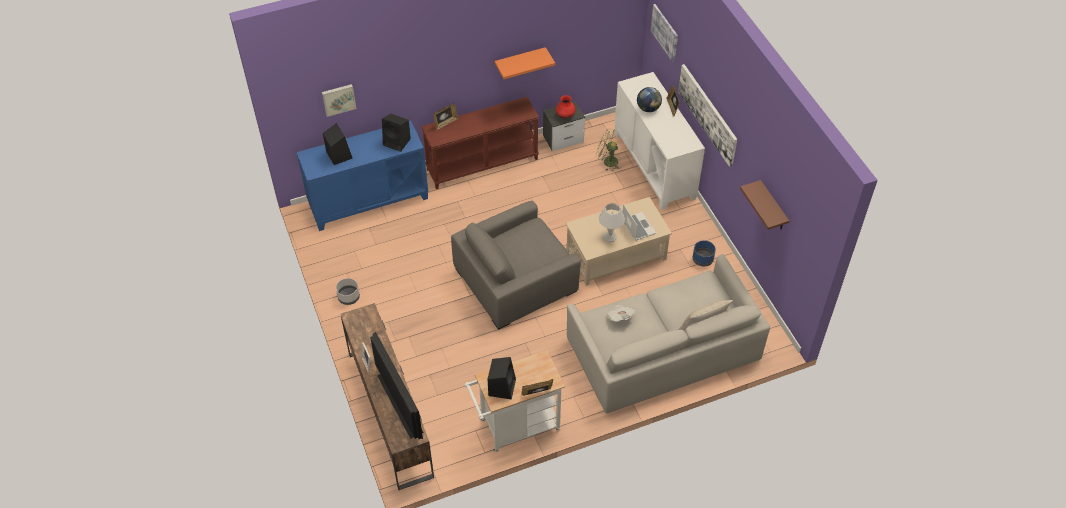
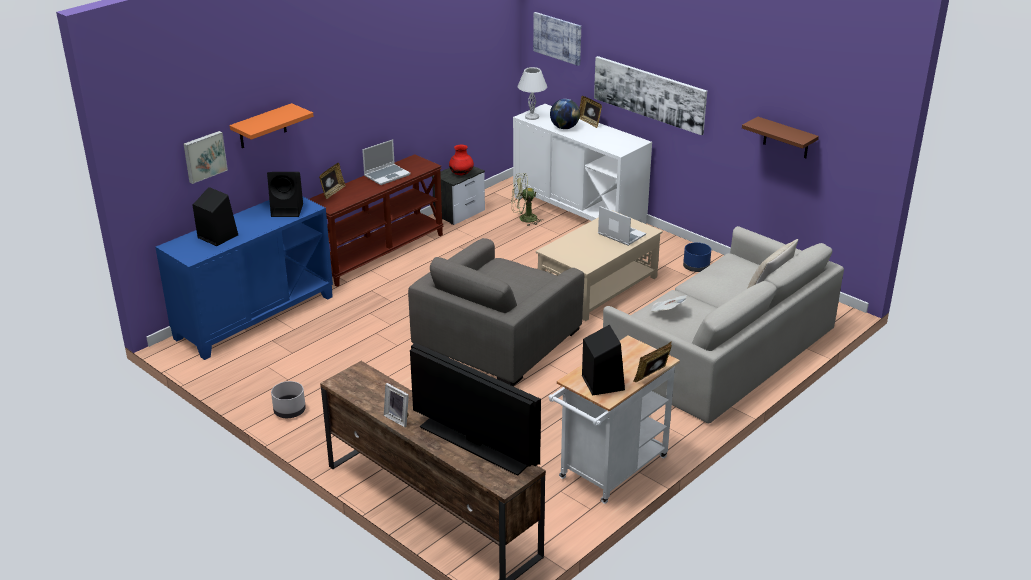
camera: 25 degrees left, 20 degrees down
orange shelf [495,47,555,79] -> orange shelf moved to [230,103,314,148]
white table lamp [599,203,625,242] -> white table lamp moved to [518,67,547,120]
none -> laptop [362,139,410,185]

